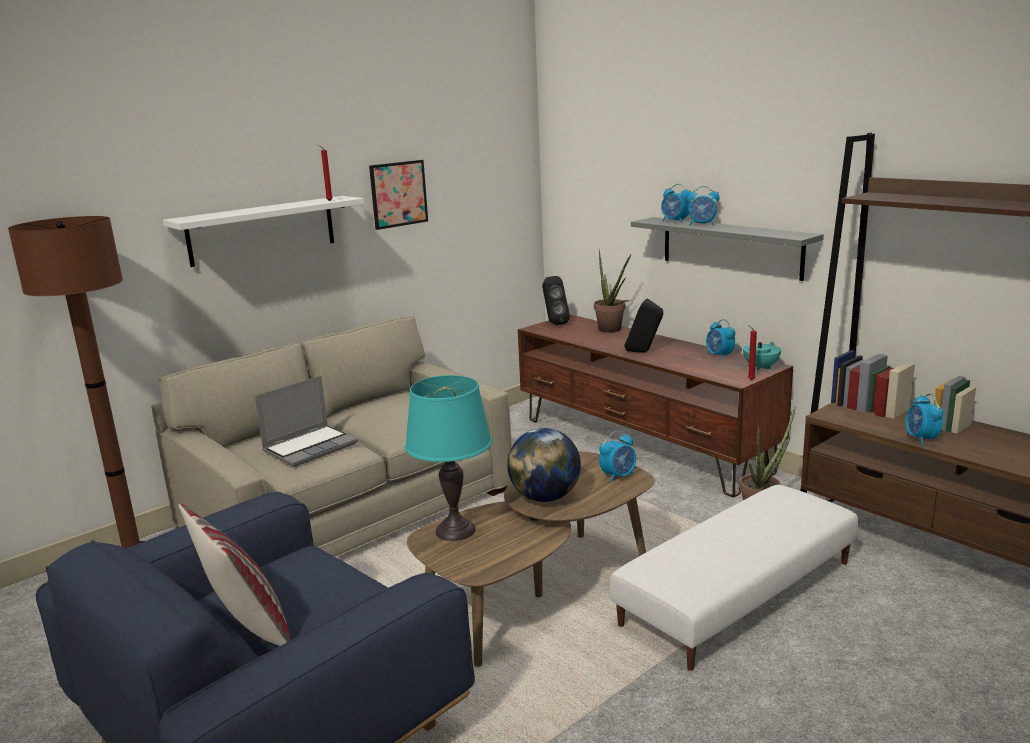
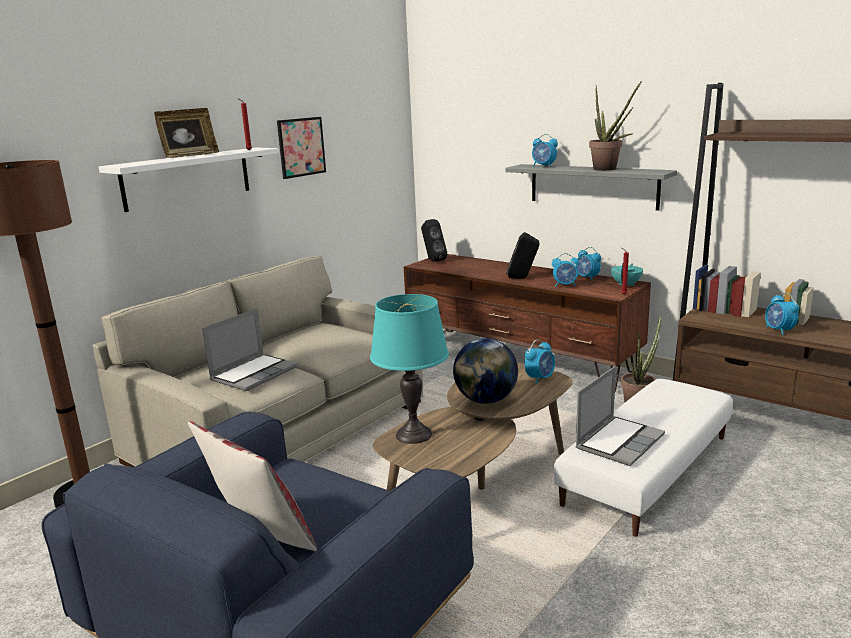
camera: 10 degrees left, 0 degrees up
potted plant [594,250,631,333] -> potted plant moved to [589,81,642,171]
alarm clock [687,186,720,226] -> alarm clock moved to [552,253,579,287]
none -> picture frame [154,108,219,158]
none -> laptop [575,366,665,466]

